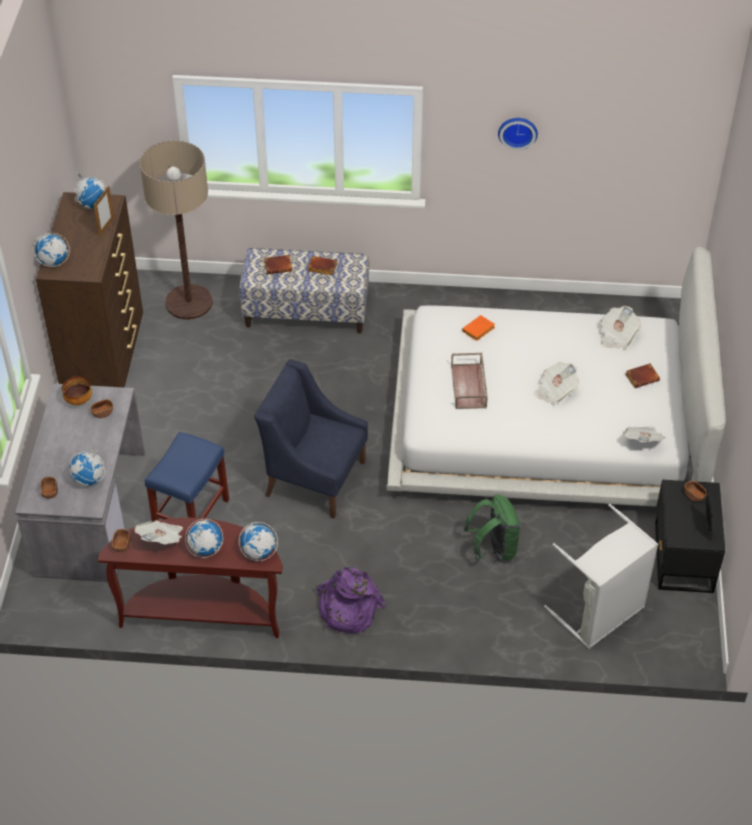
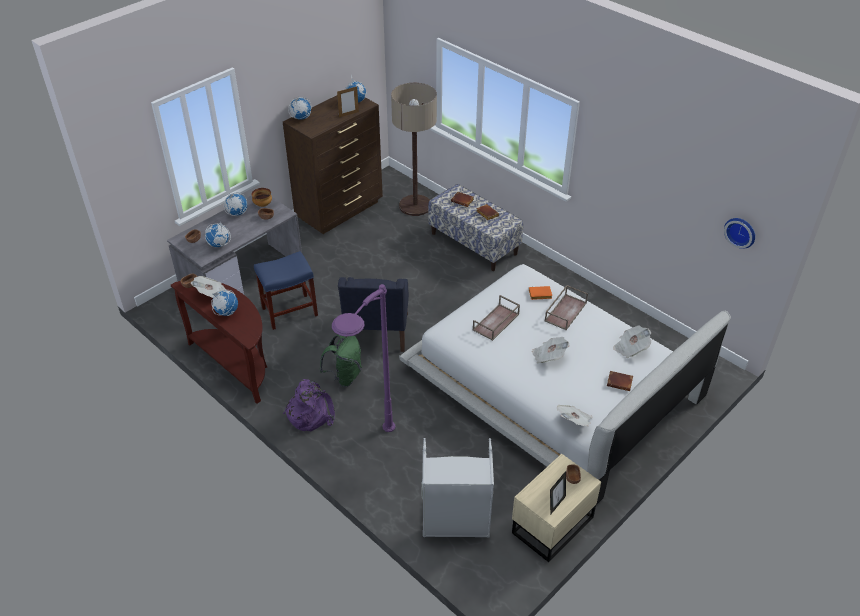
camera: 40 degrees right, 5 degrees down
globe [239,522,278,561] -> globe moved to [224,192,247,216]
blue armchair [254,359,368,519] -> blue armchair turned 150 degrees counterclockwise [338,277,409,352]
green backpack [464,494,521,563] -> green backpack moved to [319,335,362,387]
wall clock [498,118,538,150] -> wall clock moved to [724,218,755,249]
black nightstand [655,480,725,593] -> beige nightstand [512,454,601,562]
none -> purple floor lamp [332,284,396,432]
none -> brown tray [545,285,588,330]

